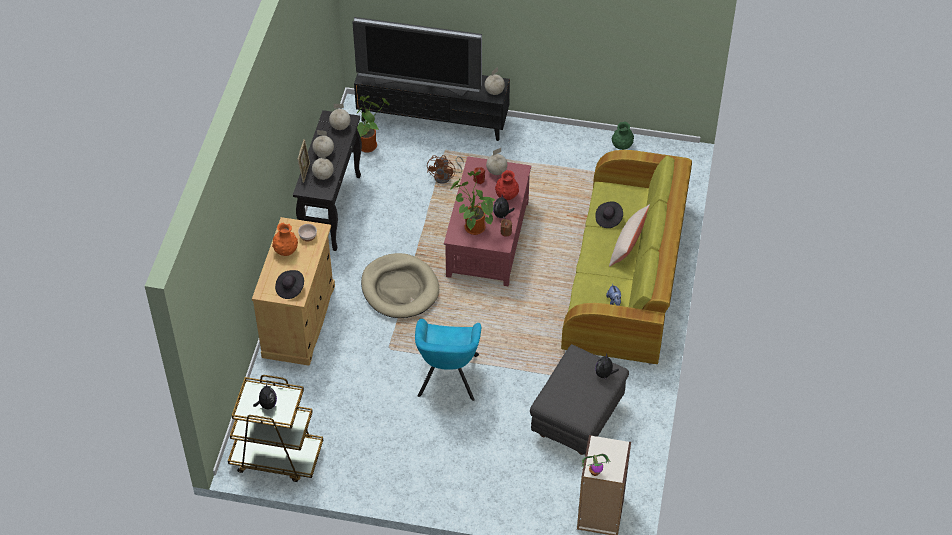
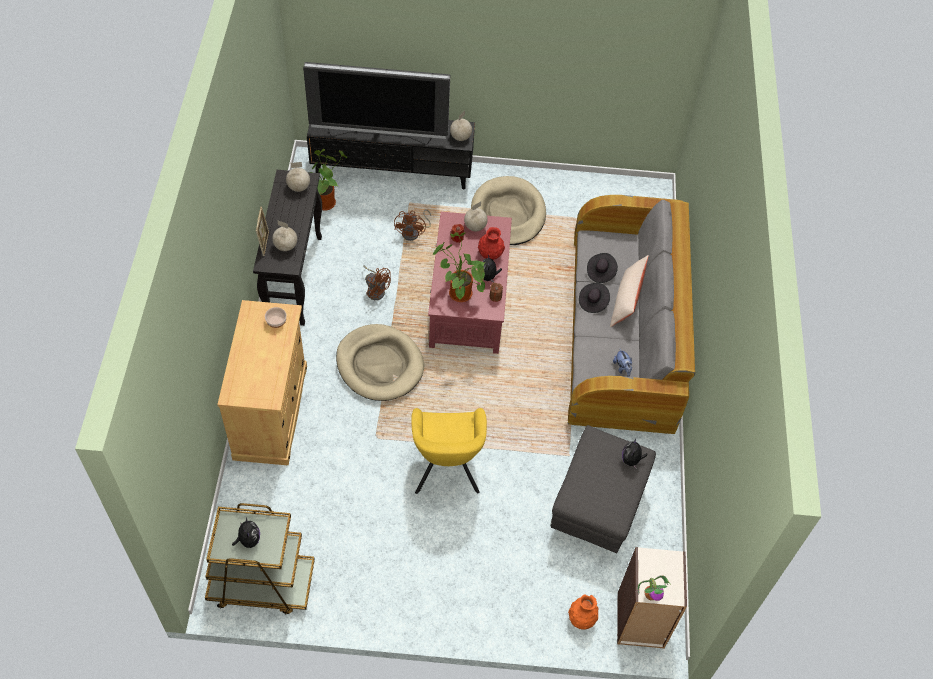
camera: 10 degrees left, 5 degrees up
orange vase [272,223,298,256] -> orange vase moved to [568,594,599,630]
black hat [275,270,304,299] -> black hat moved to [579,283,610,313]
globe [312,130,334,157] -> none
turquoise armchair [415,319,481,401] -> yellow armchair [411,408,487,494]
green sofa [561,150,692,364] -> grey sofa [568,195,695,434]
green vase [612,122,634,150] -> none
none -> brown fan [363,265,391,300]
none -> beige dog bed [471,176,546,245]

